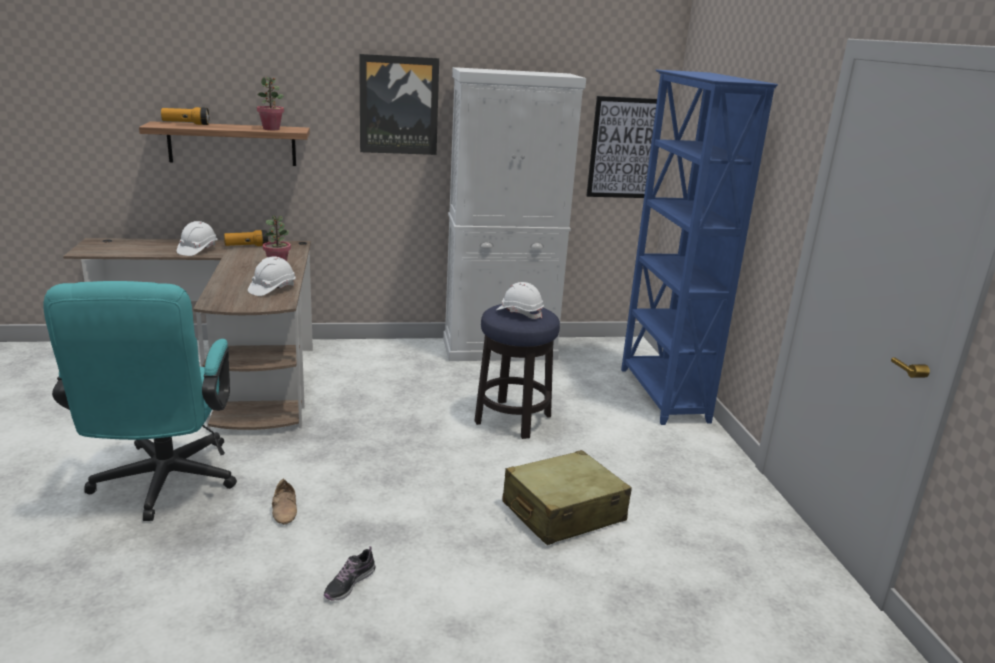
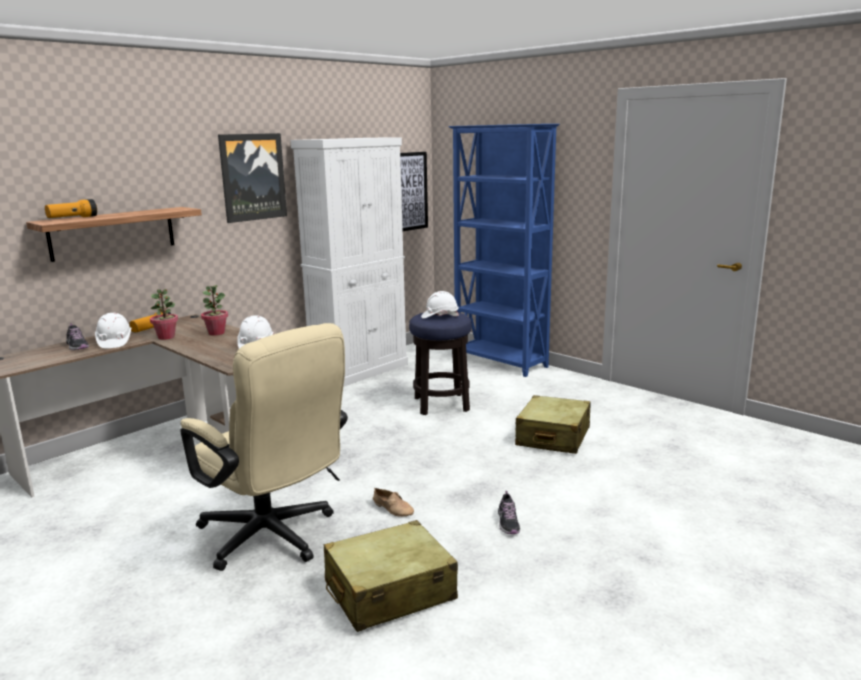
camera: 35 degrees left, 5 degrees down
turquoise office chair [43,281,237,521] -> beige office chair [180,323,348,571]
potted plant [257,77,284,130] -> potted plant moved to [150,289,178,340]
none -> shoe [66,323,89,350]
none -> beige suitcase [324,520,458,632]

